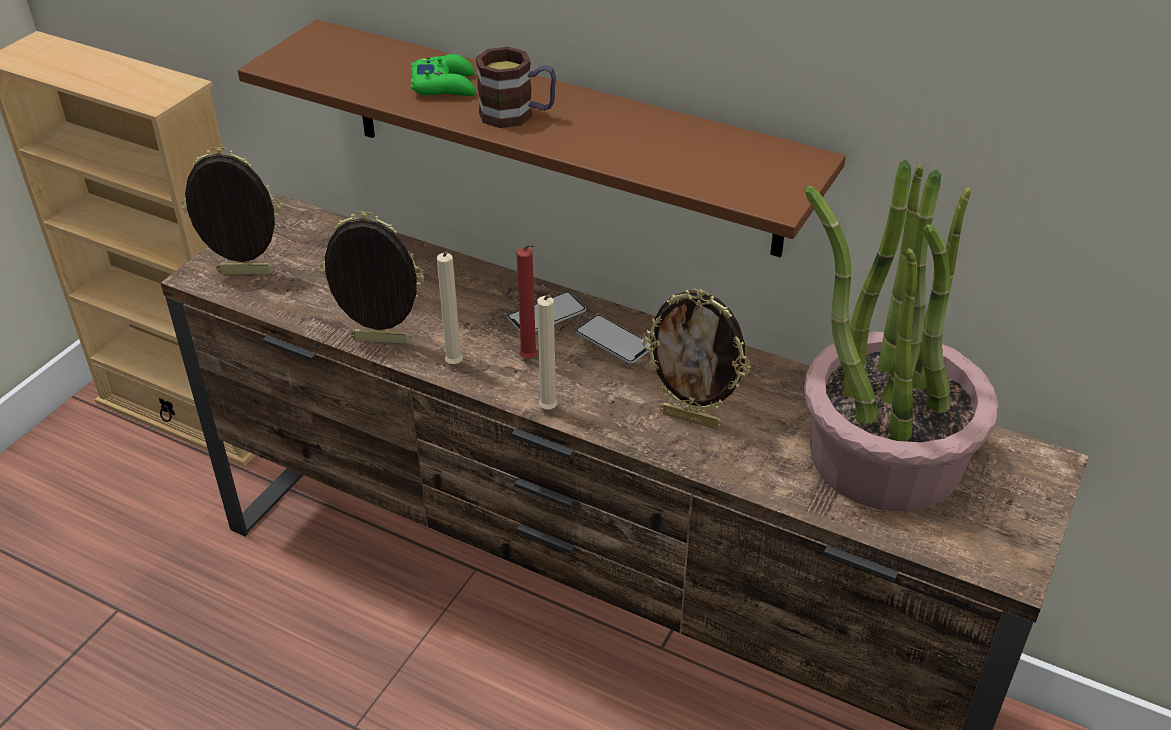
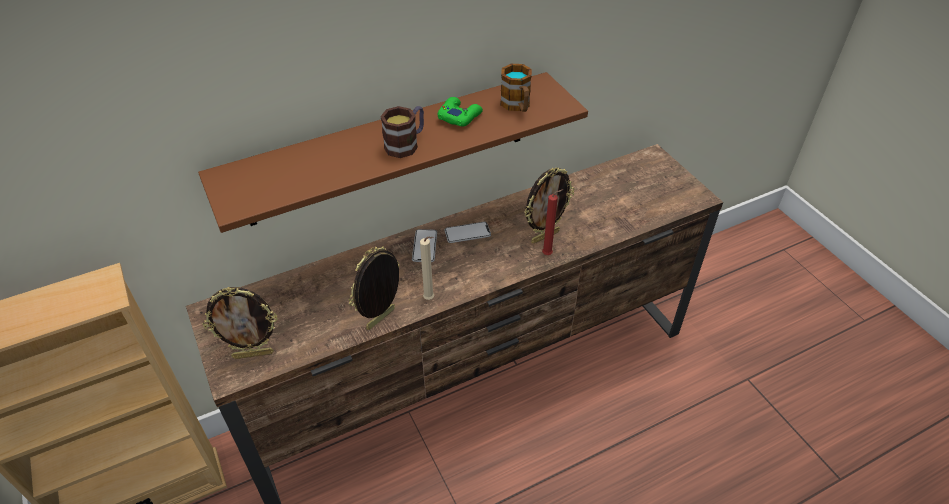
camera: 55 degrees left, 5 degrees up
picture frame [182,147,281,274] -> picture frame turned 135 degrees counterclockwise [203,287,278,359]
green game controller [411,54,476,96] -> green game controller moved to [437,97,483,127]
red candle [517,244,538,359] -> red candle moved to [542,189,564,255]
beige candle [537,295,558,409] -> none
potted plant [804,160,998,512] -> none
none -> mug [500,64,532,112]

